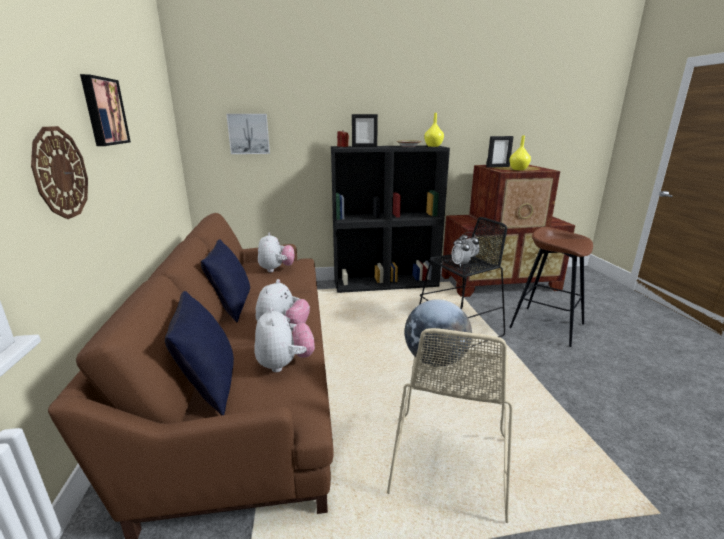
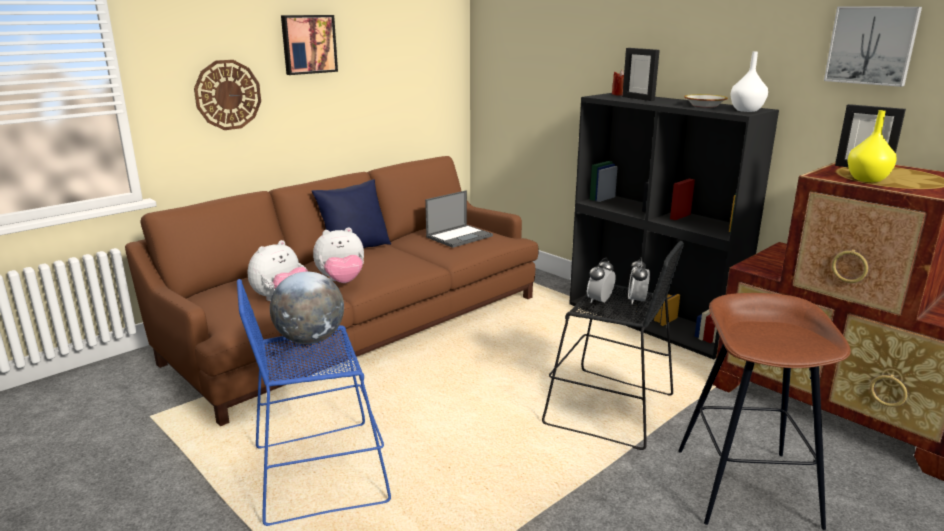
camera: 55 degrees right, 0 degrees up
blue pillow [165,291,234,415] -> none
picture [226,114,270,154] -> picture moved to [824,7,922,87]
plush toy [258,233,294,272] -> laptop [425,190,493,248]
beige stool [387,328,513,523] -> blue stool [237,279,391,526]
yellow vase [424,113,444,147] -> white vase [731,52,768,112]

